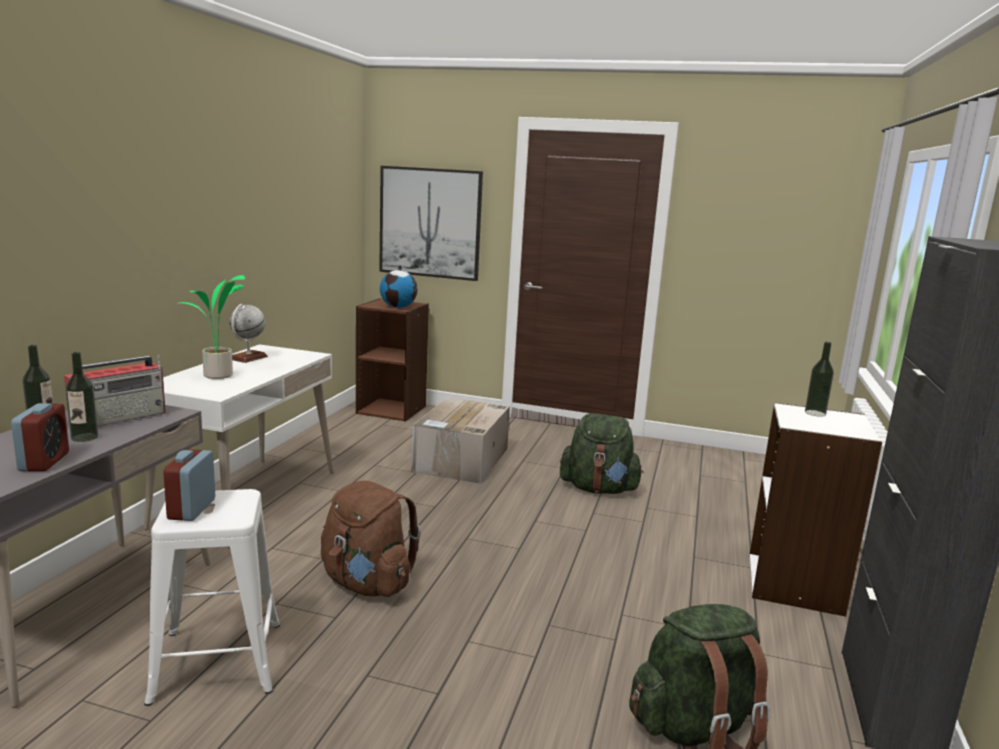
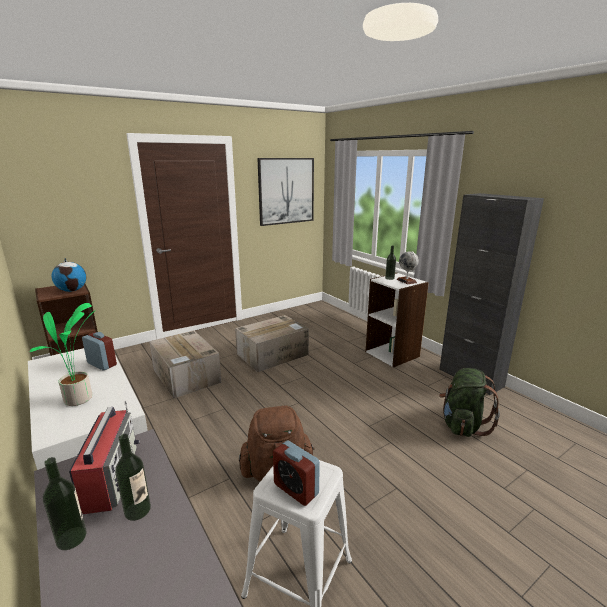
camera: 50 degrees left, 5 degrees up
alarm clock [11,403,69,471] -> alarm clock moved to [82,332,117,370]
globe [230,304,268,363] -> globe moved to [397,251,419,284]
picture [379,166,483,281] -> picture moved to [257,158,314,226]
green backpack [560,413,644,494] -> cardboard box [235,315,309,372]

